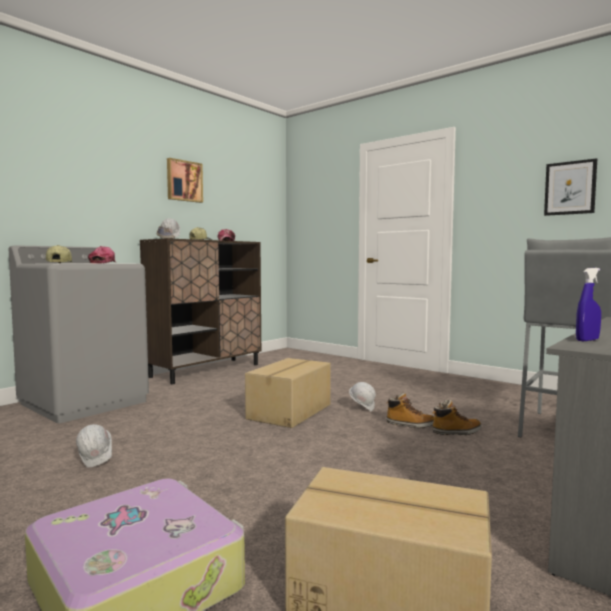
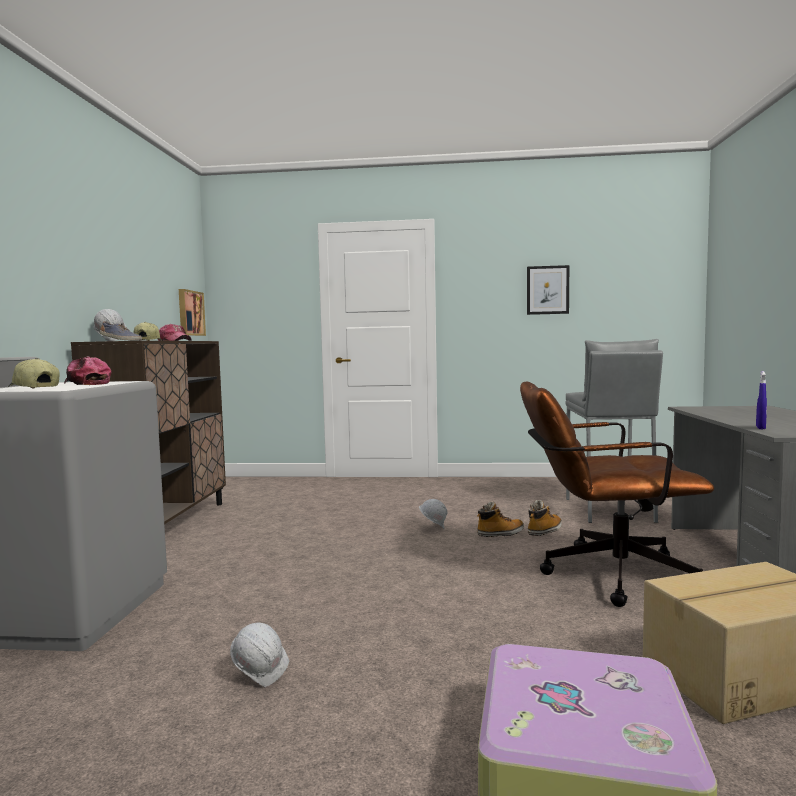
camera: 35 degrees left, 0 degrees up
picture [167,158,203,203] -> picture moved to [179,289,206,336]
cardboard box [245,358,331,428] -> none
none -> brown office chair [520,382,714,607]

